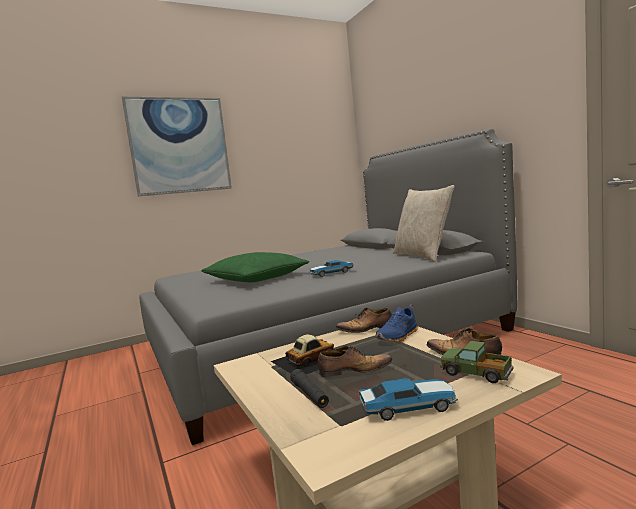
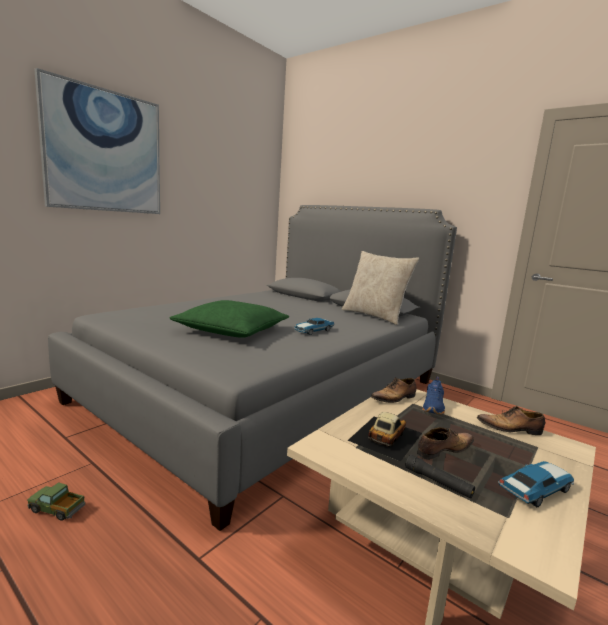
camera: 25 degrees left, 5 degrees up
toy truck [440,341,513,383] -> toy truck moved to [27,482,85,521]

